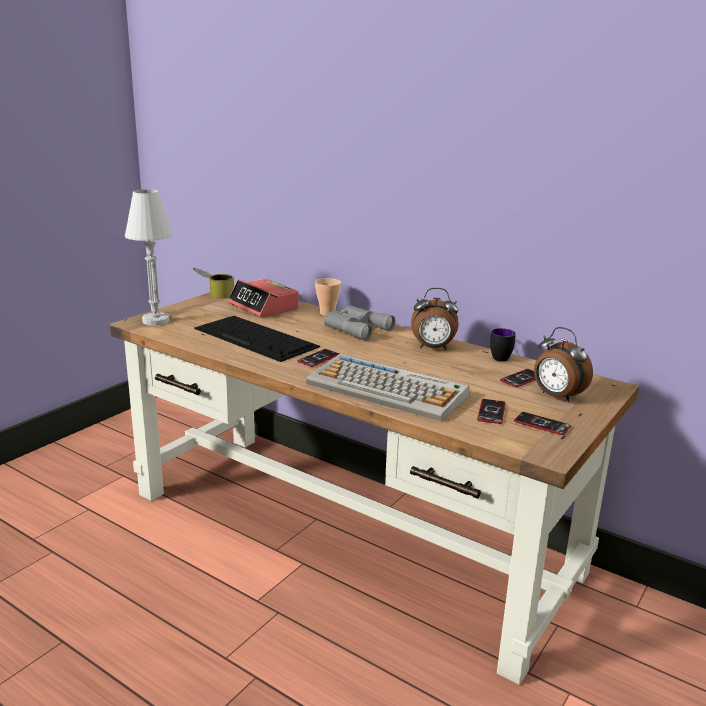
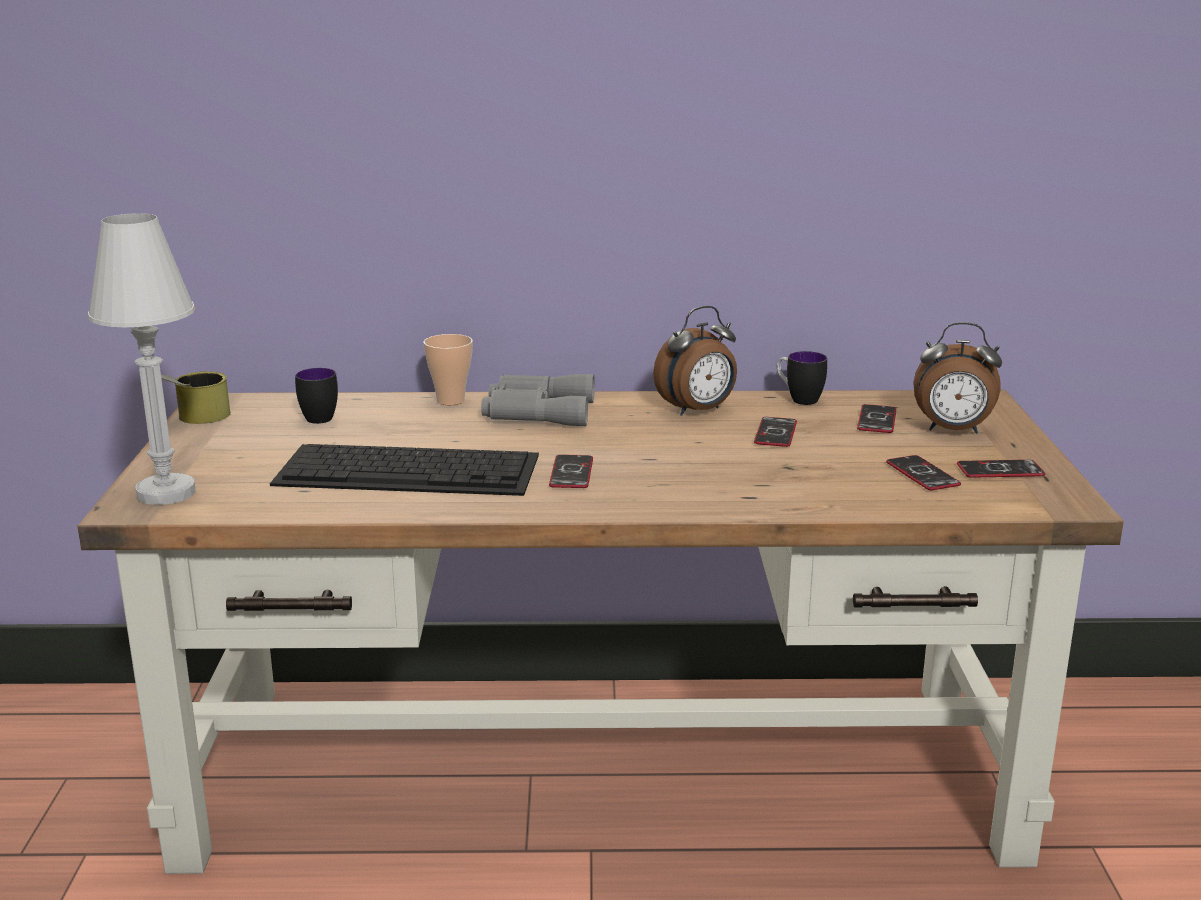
camera: 35 degrees left, 0 degrees up
alarm clock [228,279,299,317] -> mug [295,368,338,424]
keyboard [306,354,470,422] -> none
none -> phone [754,417,797,447]

